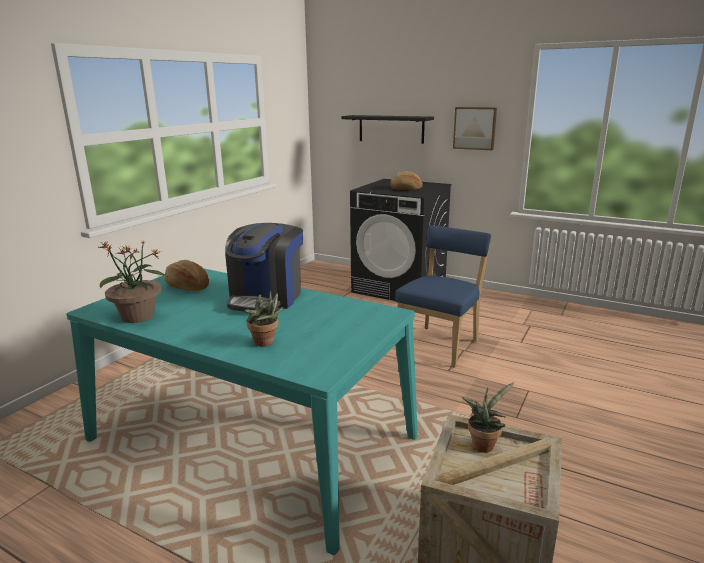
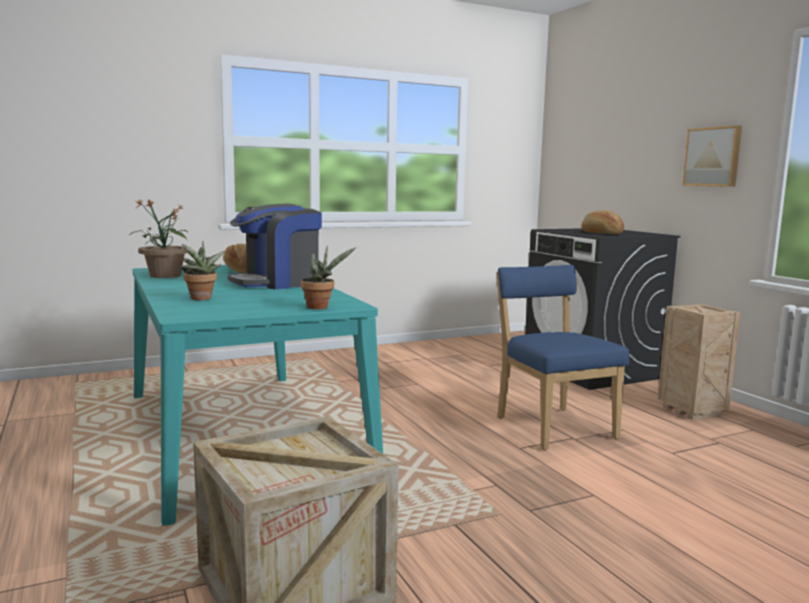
camera: 35 degrees right, 10 degrees down
black shelf [341,115,434,144] -> none
blue chair [395,225,491,368] -> blue chair turned 90 degrees counterclockwise [496,265,629,450]
potted plant [462,382,515,453] -> potted plant moved to [301,245,356,309]
none -> crate [658,304,741,420]

